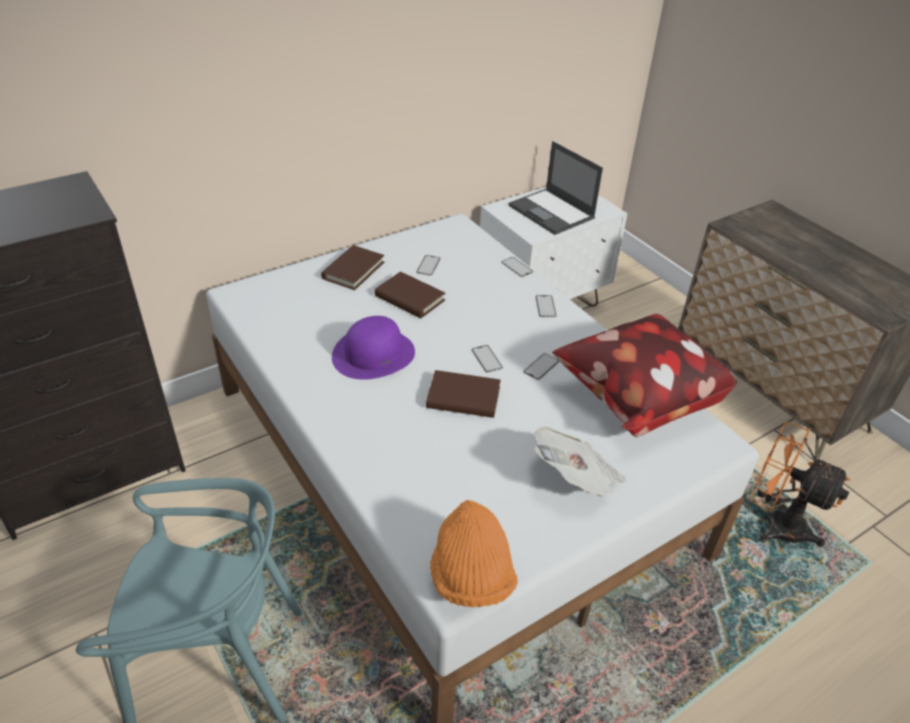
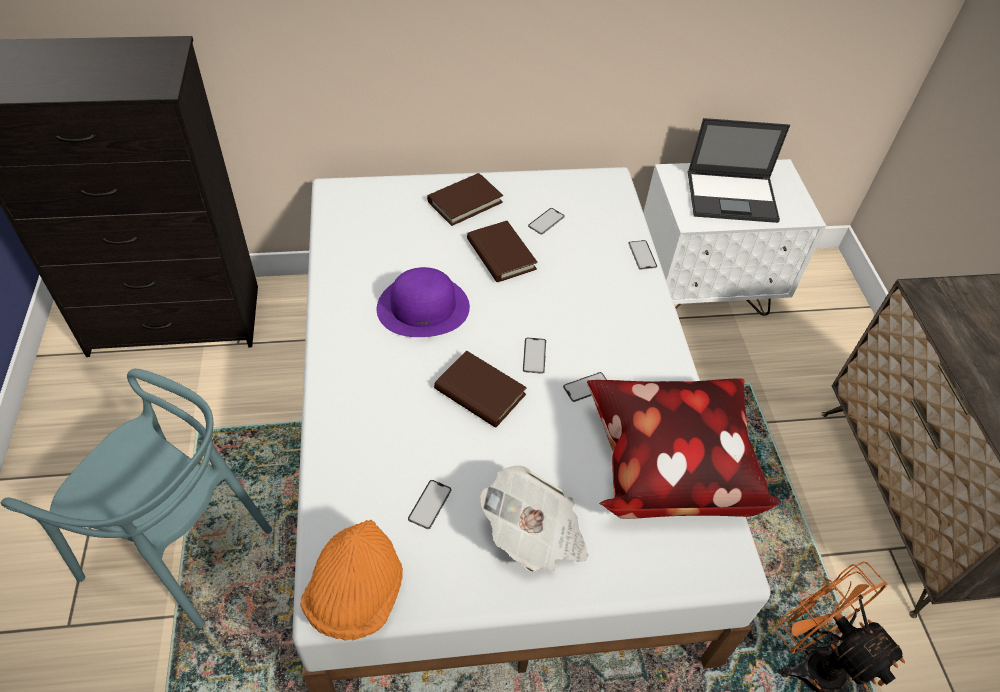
camera: 25 degrees right, 10 degrees up
laptop [509,141,603,235] -> laptop turned 75 degrees counterclockwise [688,118,790,223]
phone [535,295,557,317] -> phone moved to [408,480,452,529]

